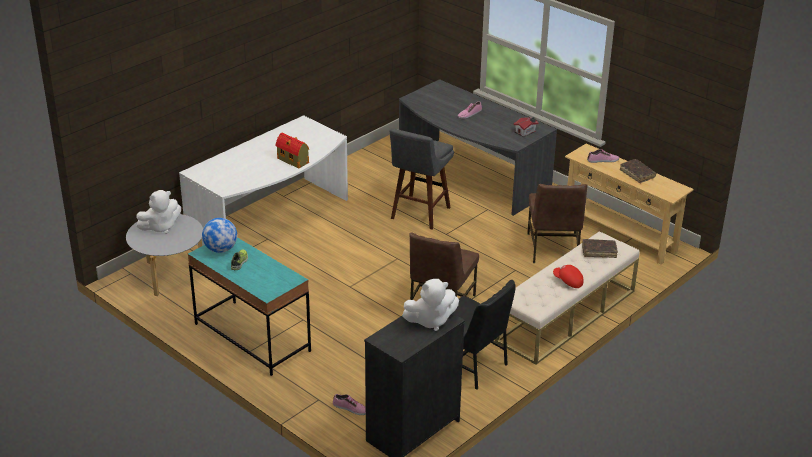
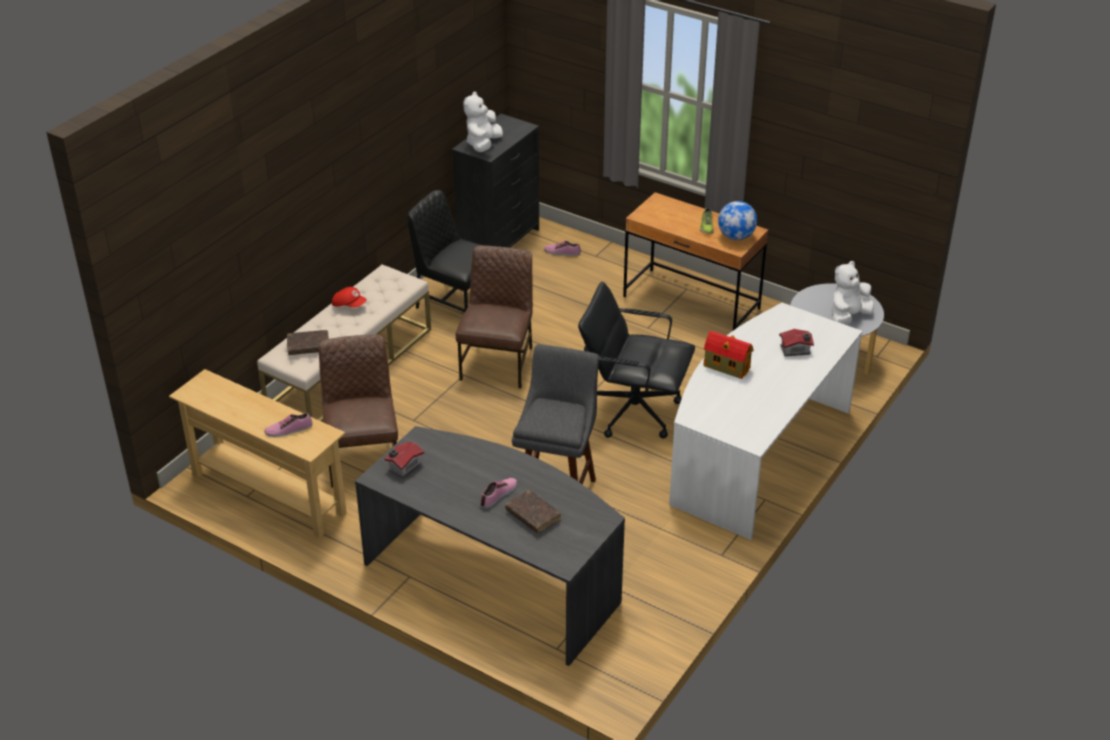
camera: 170 degrees right, 5 degrees up
turquoise desk [188,237,311,376] -> brown desk [623,192,769,330]
white plush toy [402,279,459,331] -> white plush toy turned 45 degrees counterclockwise [463,91,503,152]
brown book [620,159,656,183] -> brown book moved to [505,489,561,534]
none -> black office chair [578,282,695,439]
none -> toy house [779,329,814,356]

